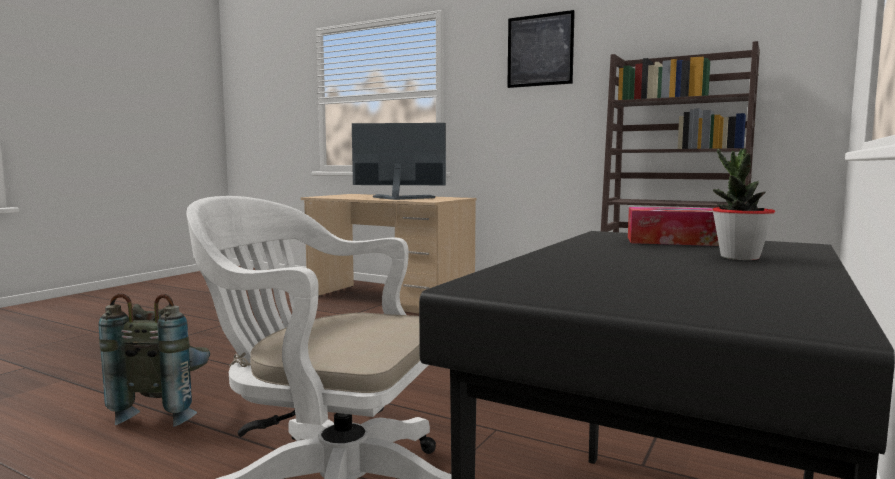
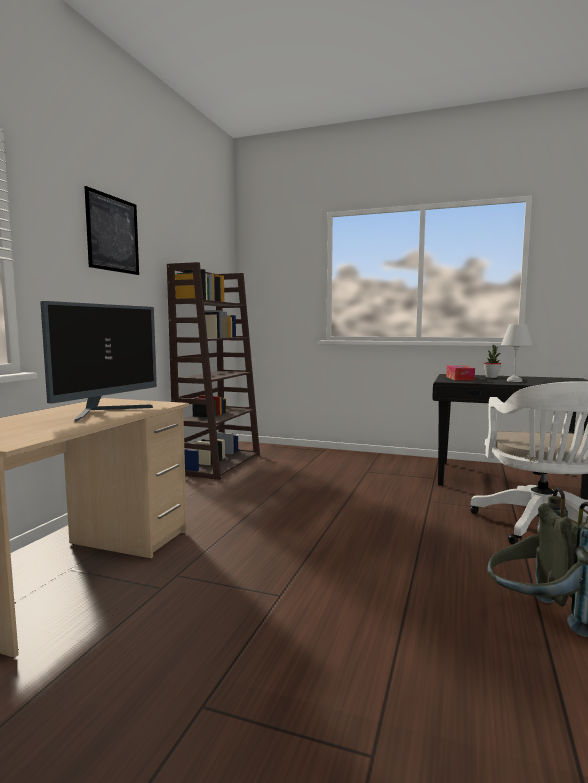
camera: 100 degrees left, 0 degrees up
monitor [352,123,446,200] -> monitor turned 150 degrees counterclockwise [40,301,157,422]
none -> white table lamp [501,324,533,382]

